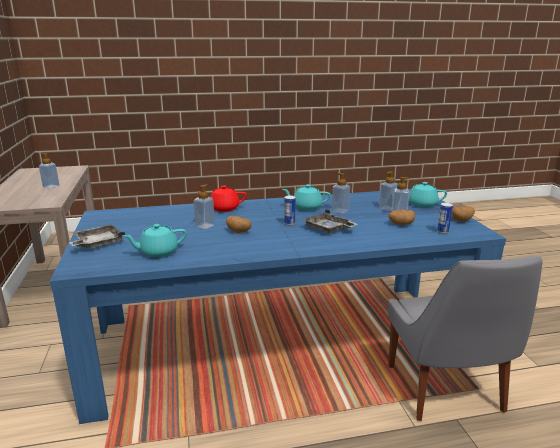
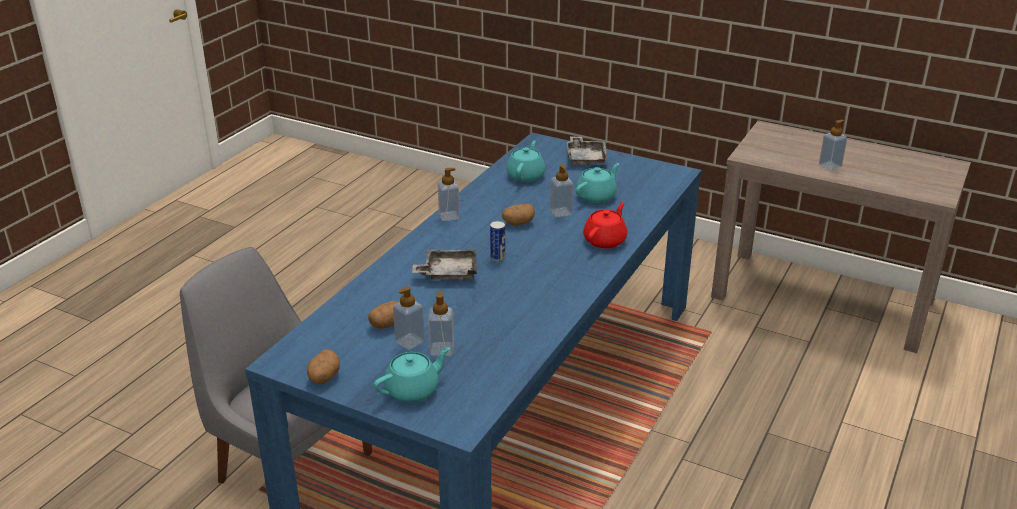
camera: 130 degrees right, 10 degrees up
turquoise teapot [282,184,330,211] -> turquoise teapot moved to [576,163,620,203]
soap dispenser [332,173,350,214] -> soap dispenser moved to [438,168,460,221]
can [437,203,453,234] -> none

